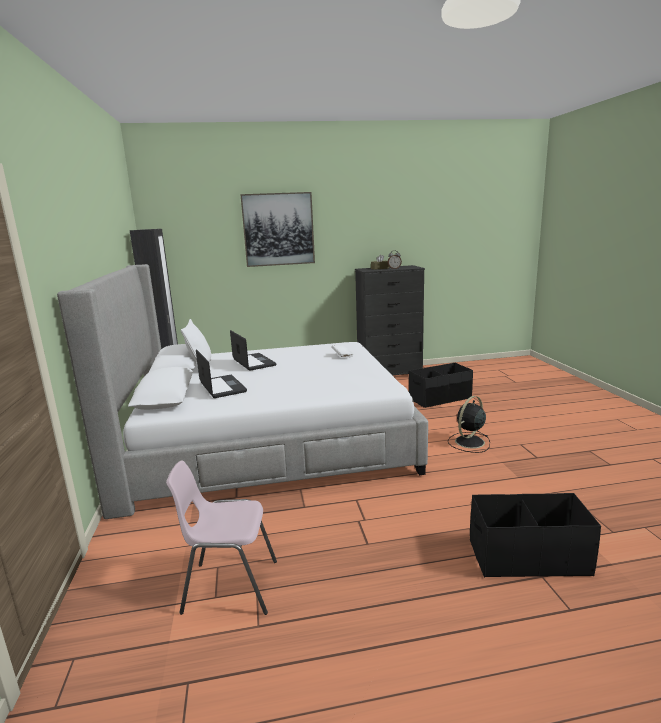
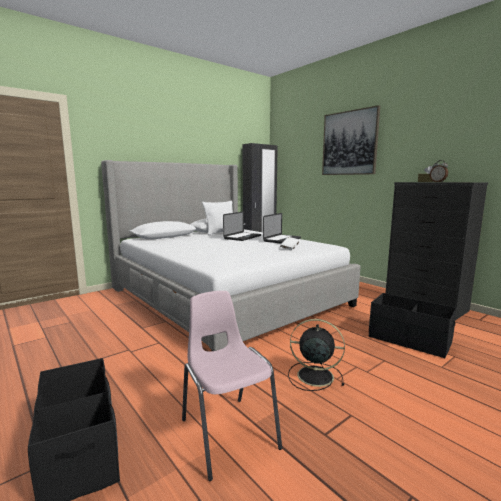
camera: 60 degrees right, 5 degrees down
pink chair [166,460,277,615] -> pink chair moved to [182,291,282,481]
laptop [196,349,247,398] -> laptop moved to [263,213,301,244]

